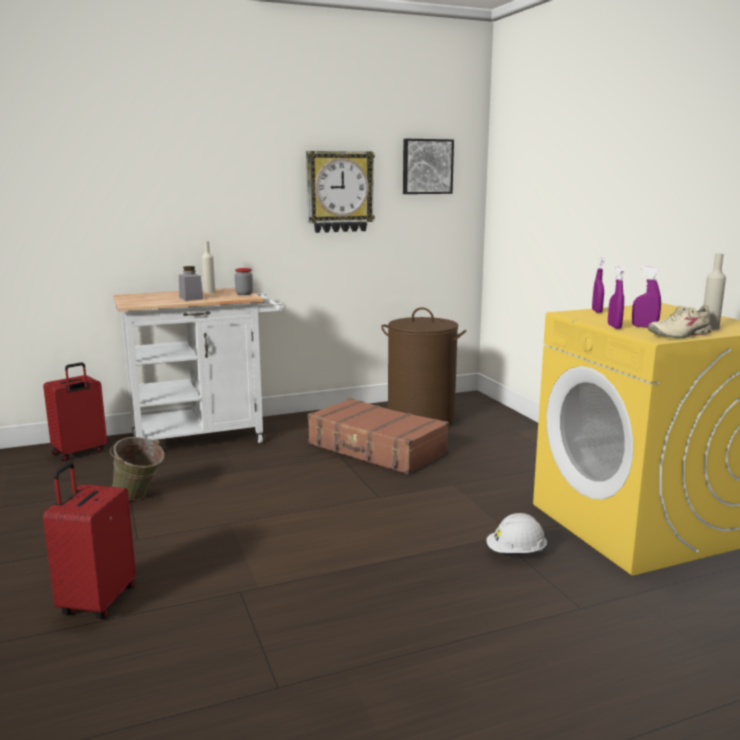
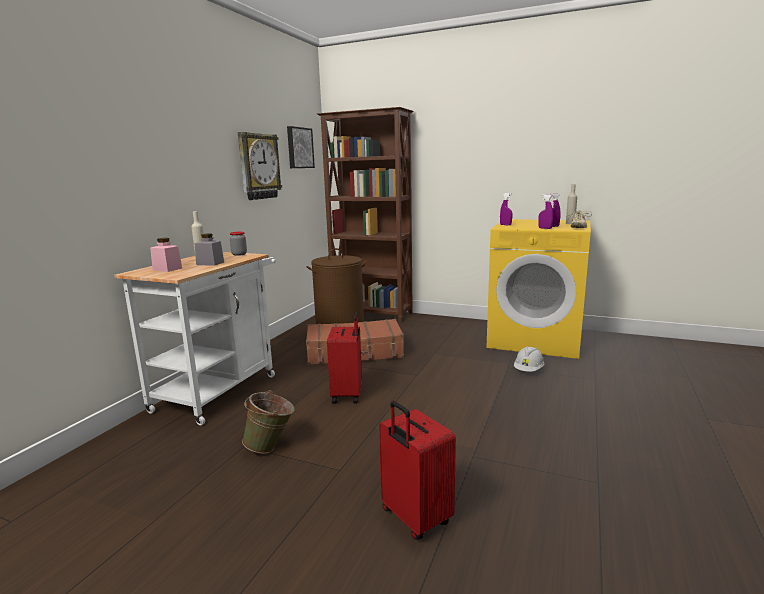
camera: 45 degrees left, 0 degrees up
red suitcase [43,362,107,461] -> red suitcase moved to [327,312,362,404]
none -> pink jar [150,238,182,272]
none -> brown bookcase [317,107,413,322]

